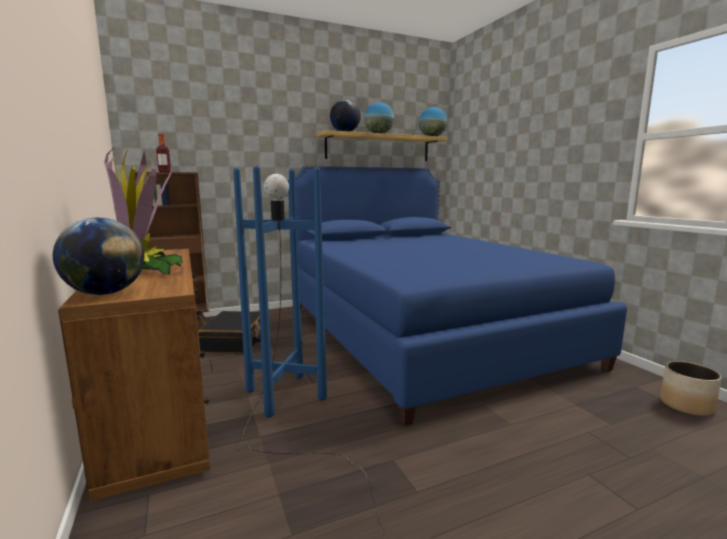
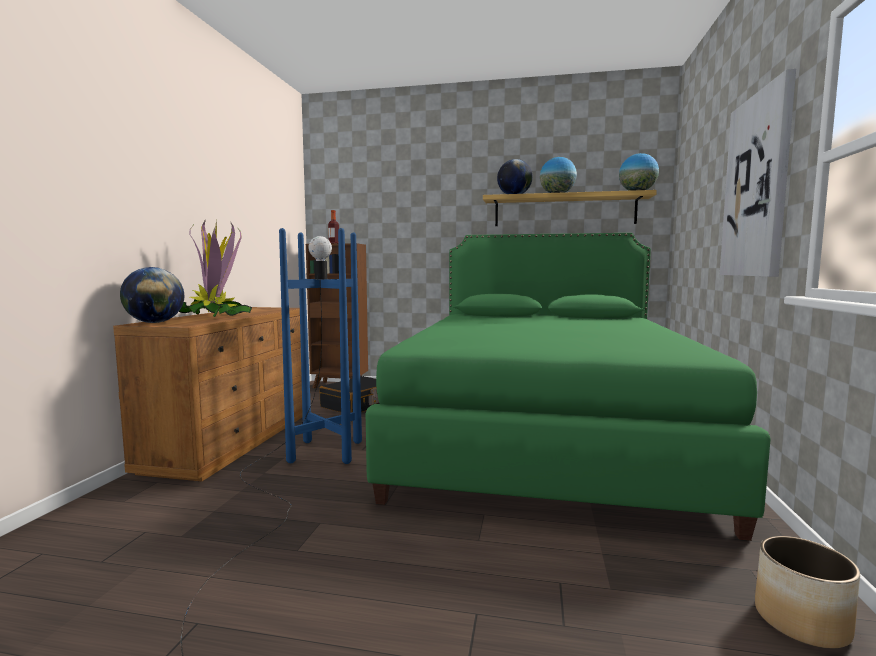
camera: 35 degrees right, 5 degrees down
blue bed [288,166,627,426] -> green bed [366,233,771,541]
none -> picture [720,69,796,277]

